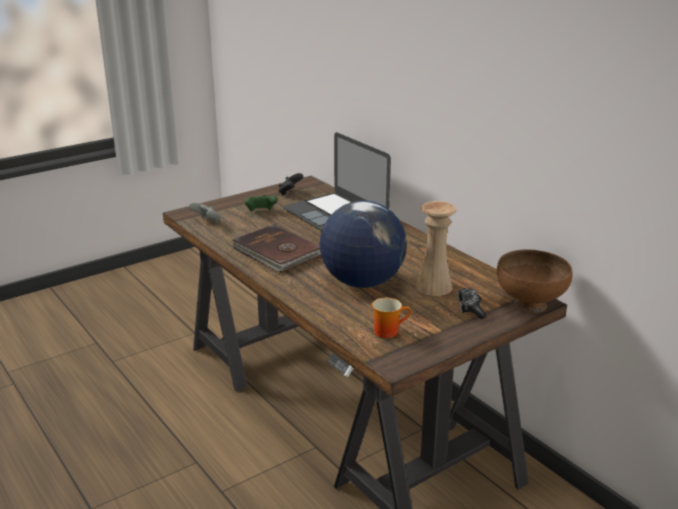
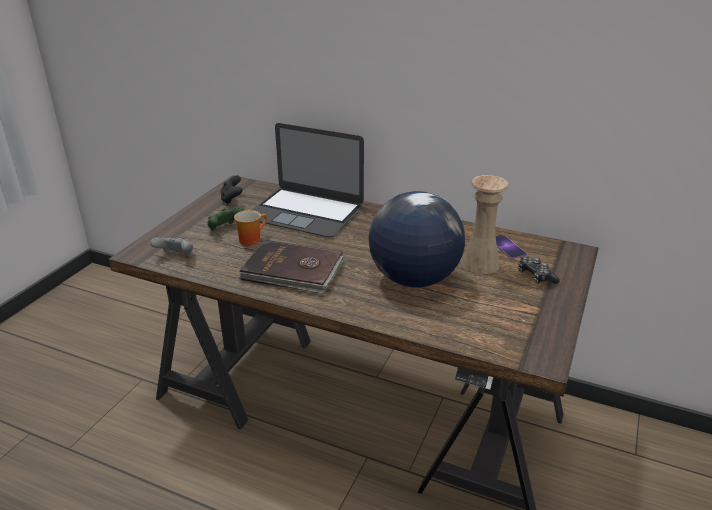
camera: 30 degrees left, 5 degrees up
mug [372,298,411,338] -> mug moved to [234,210,267,246]
brown bowl [497,249,573,313] -> none
none -> phone [496,234,527,259]

